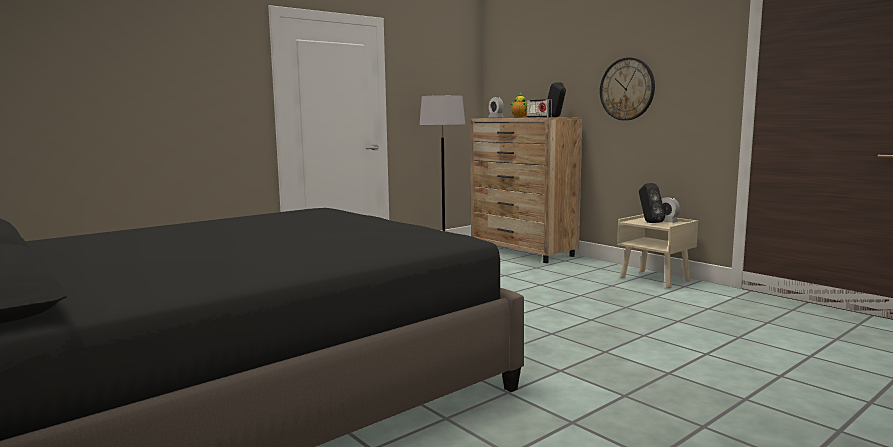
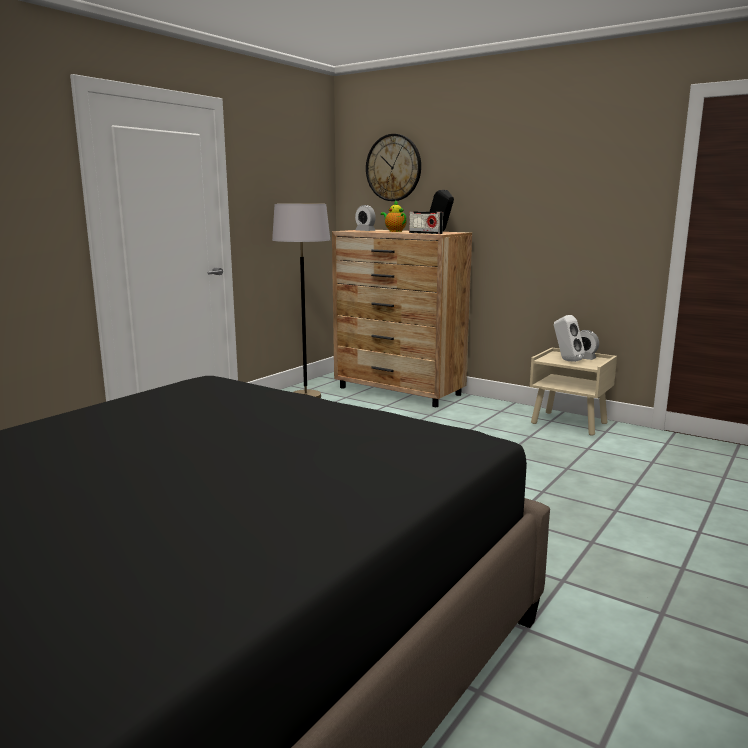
camera: 15 degrees left, 5 degrees up
wall clock [600,57,655,121] -> wall clock moved to [366,134,421,201]
black speaker [639,183,665,223] -> white speaker [554,315,585,362]

